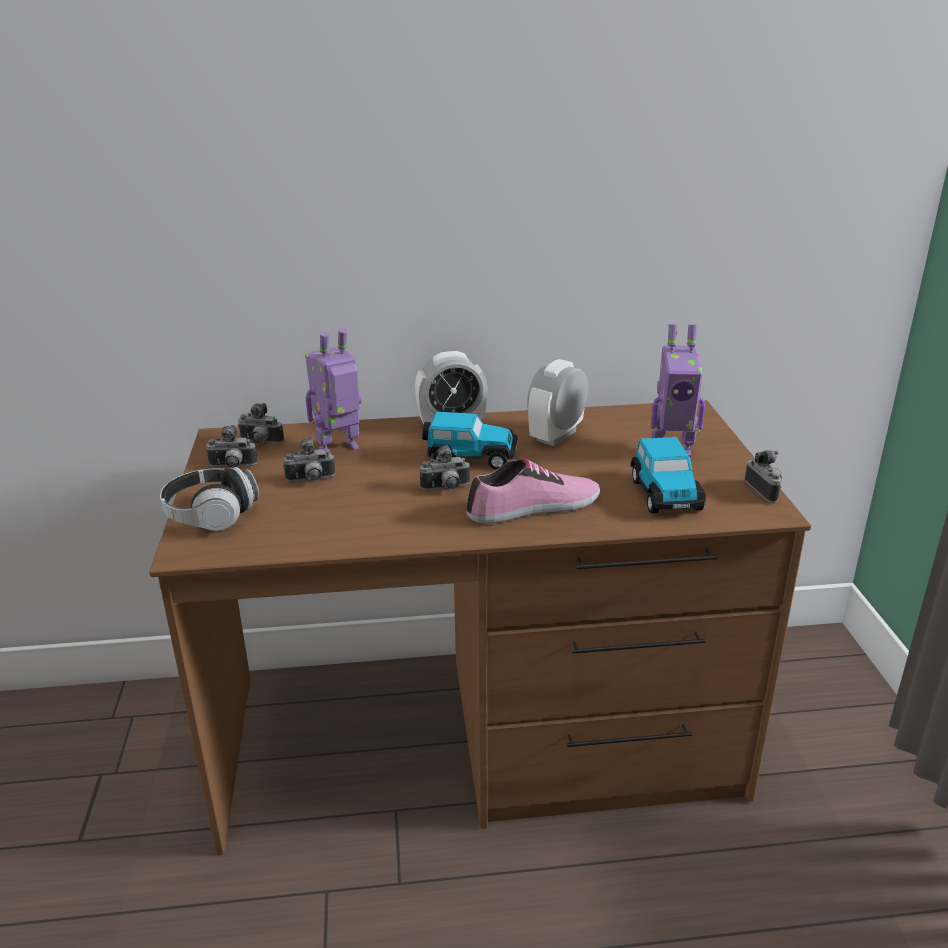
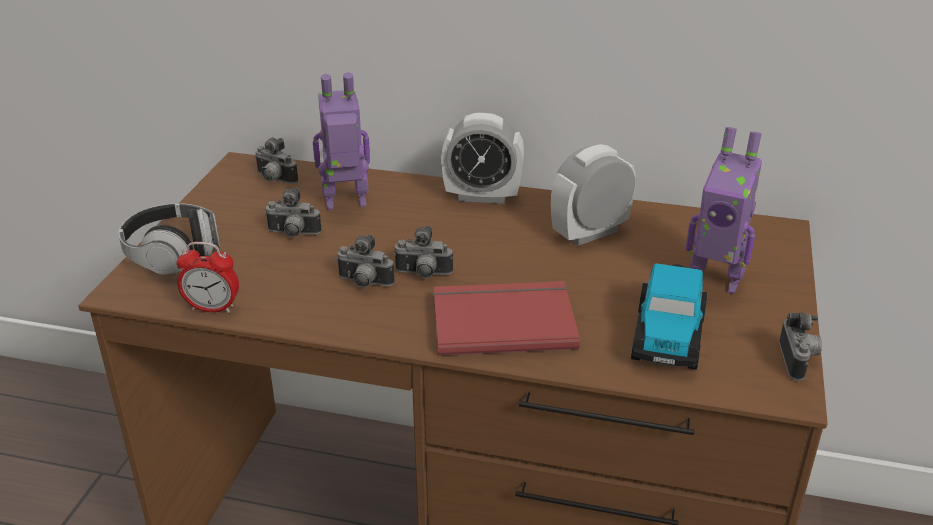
camera: 20 degrees right, 5 degrees up
camera [206,425,258,468] -> camera moved to [336,234,395,287]
toy car [422,412,518,470] -> none
shoe [467,459,600,524] -> red book [433,281,580,356]
none -> alarm clock [176,242,239,313]

